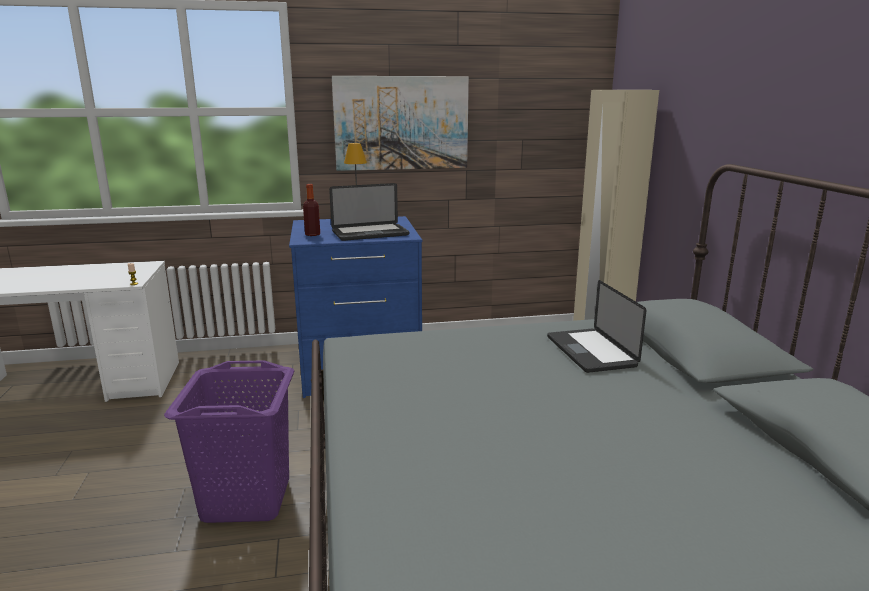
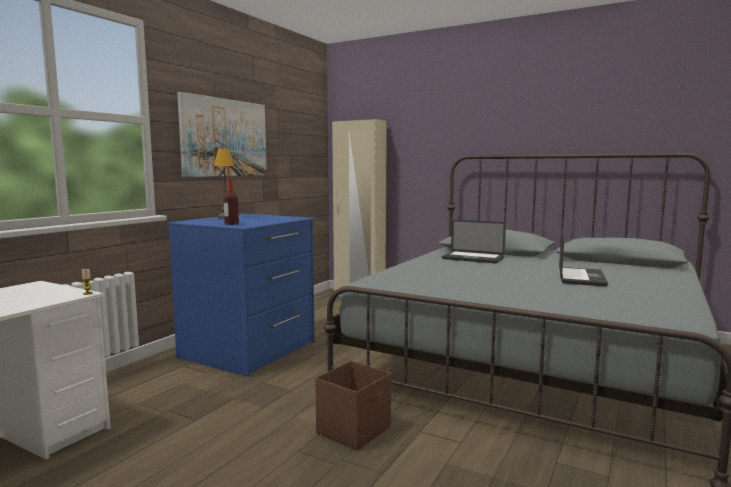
camera: 50 degrees left, 10 degrees down
purple laundry basket [164,360,294,523] -> brown storage box [315,361,391,450]
laptop [329,183,410,241] -> laptop moved to [559,230,608,286]

